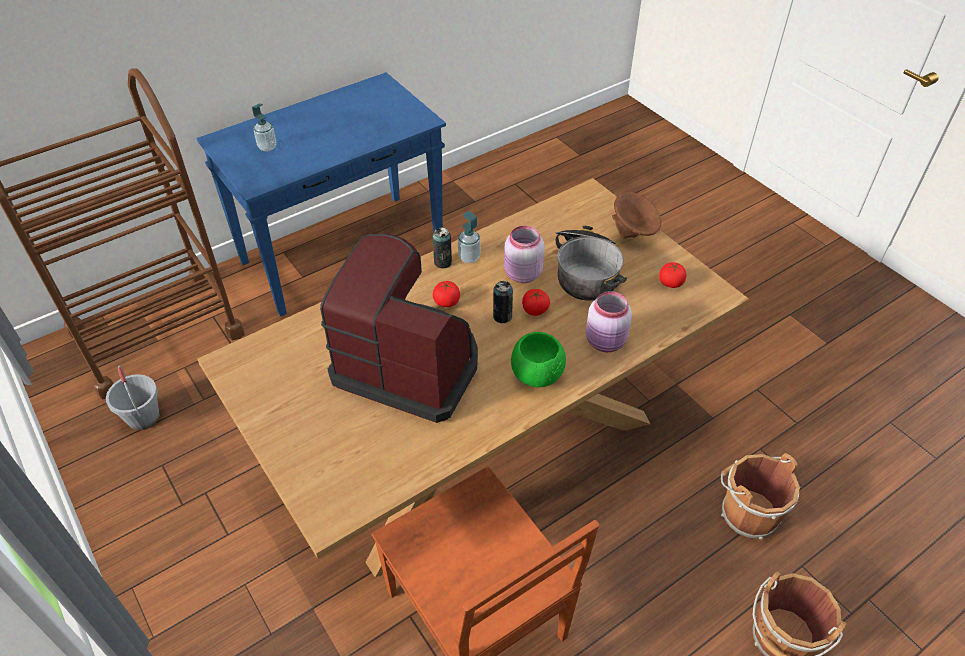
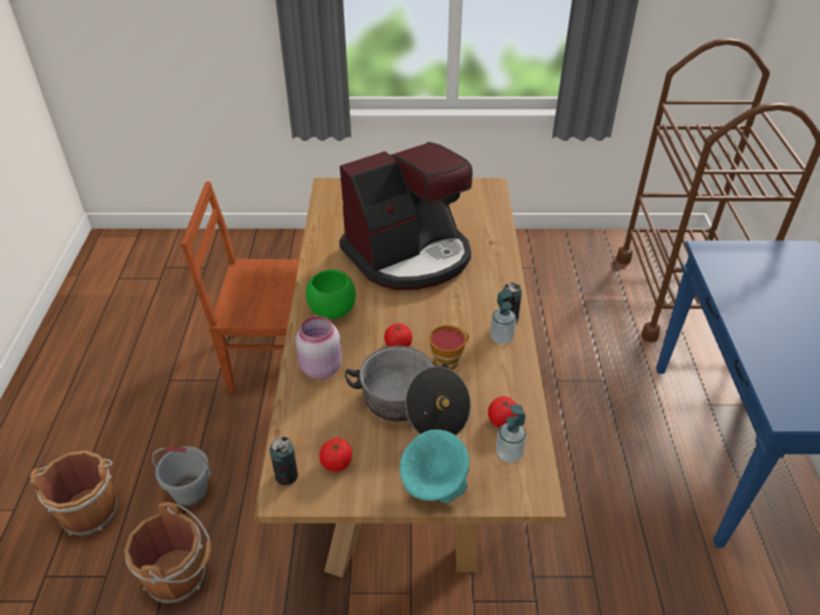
camera: 125 degrees right, 5 degrees down
grey bucket [106,365,160,430] -> grey bucket moved to [152,446,211,506]
soap dispenser [252,103,276,152] -> soap dispenser moved to [496,404,527,463]
tomato [433,281,460,307] -> tomato moved to [488,396,518,427]
can [493,281,513,323] -> can moved to [270,437,298,485]
pink jar [504,225,544,283] -> cup [429,325,469,370]
brown bowl [612,192,661,238] -> turquoise bowl [400,430,469,503]

